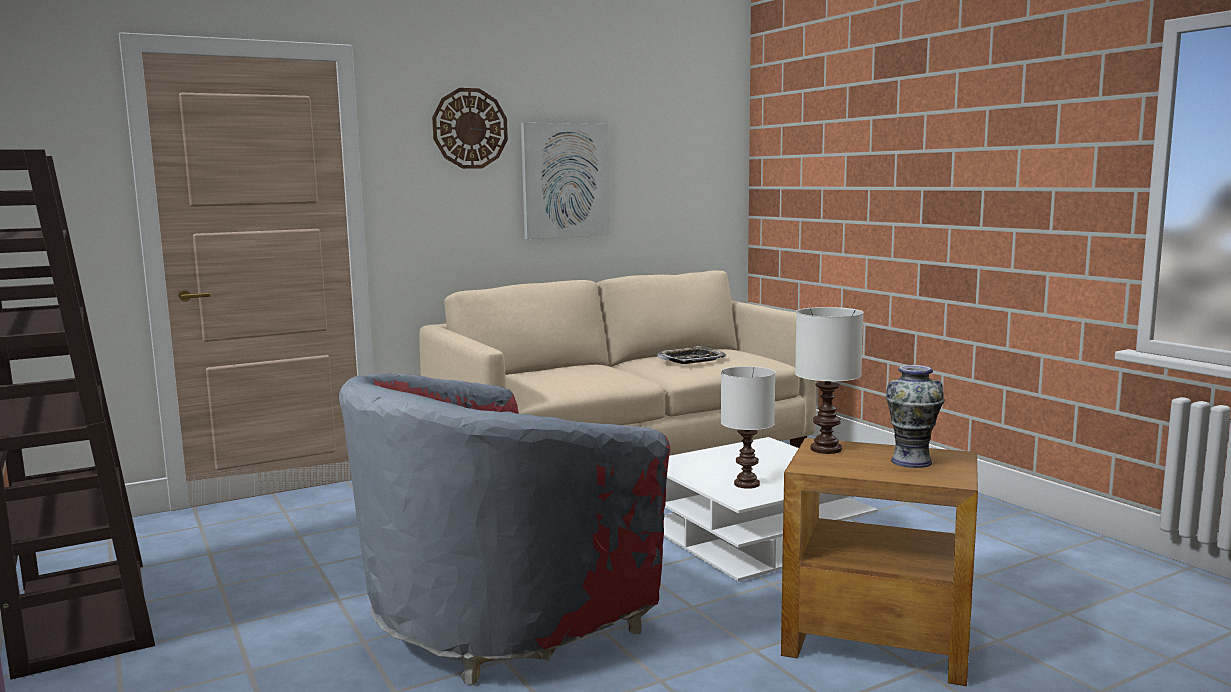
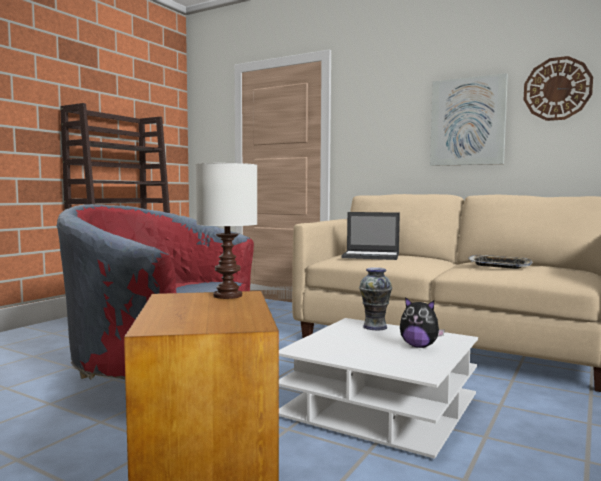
camera: 60 degrees right, 5 degrees down
wall clock [432,88,508,169] -> wall clock moved to [524,56,593,121]
white table lamp [721,366,775,489] -> none
vase [886,365,944,468] -> vase moved to [359,267,392,330]
none -> laptop [341,212,400,260]
none -> plush toy [400,297,445,348]

